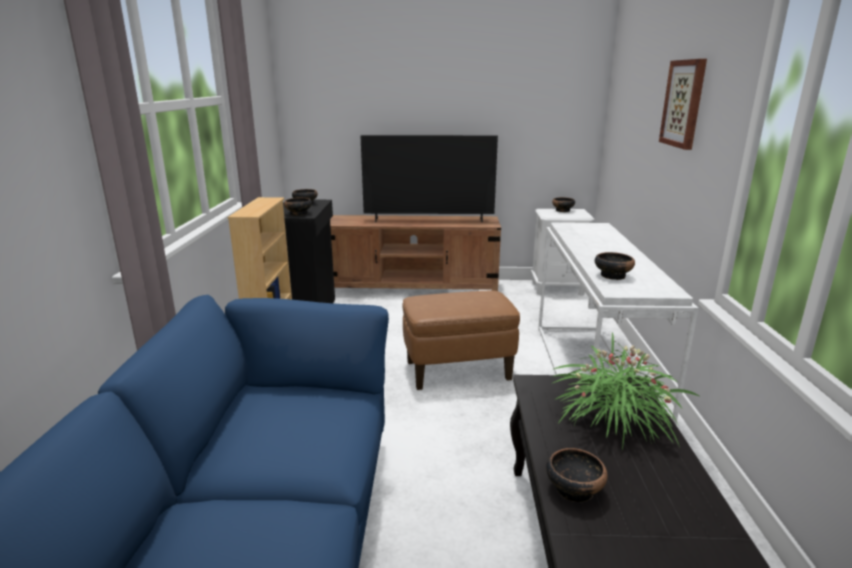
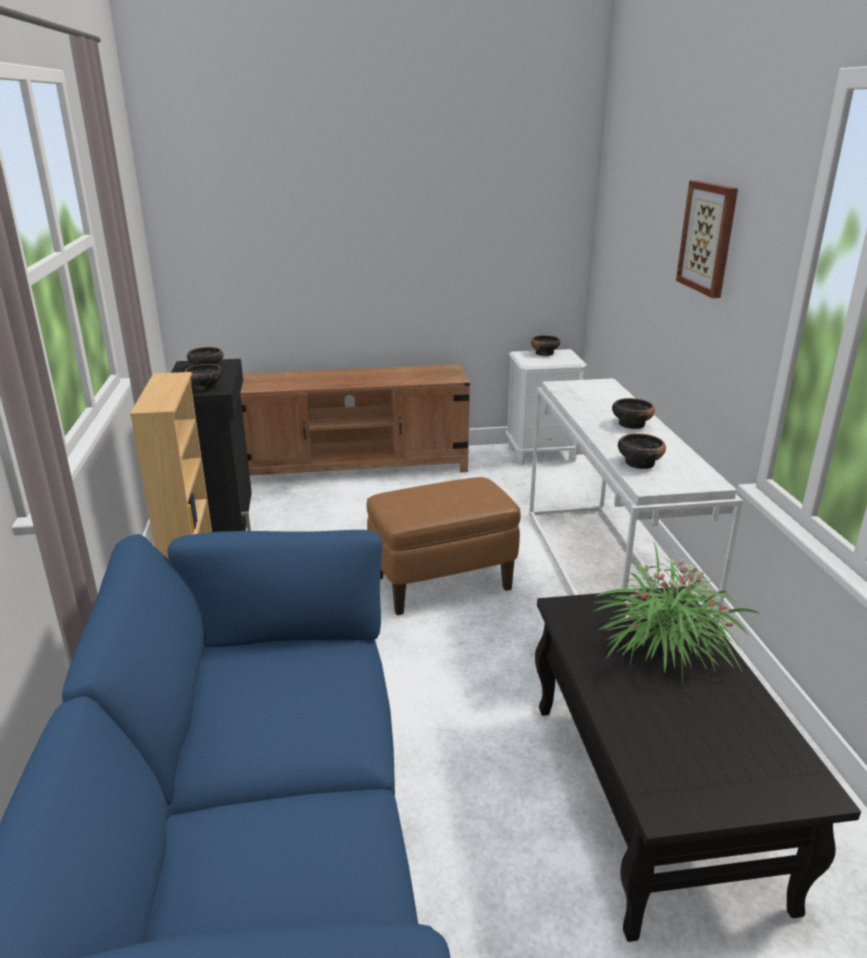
camera: 10 degrees left, 5 degrees up
television [360,135,498,223] -> none
bowl [546,448,608,503] -> bowl moved to [612,398,655,429]

